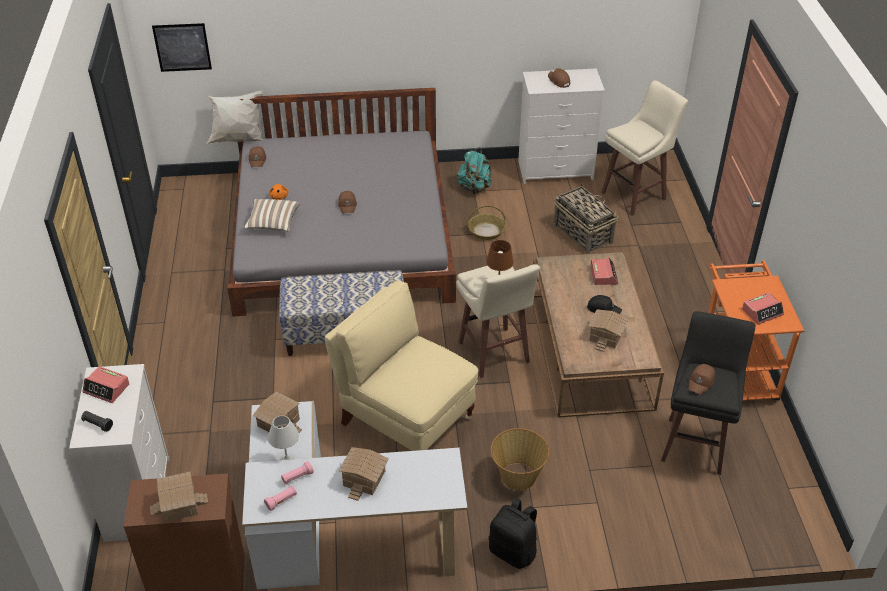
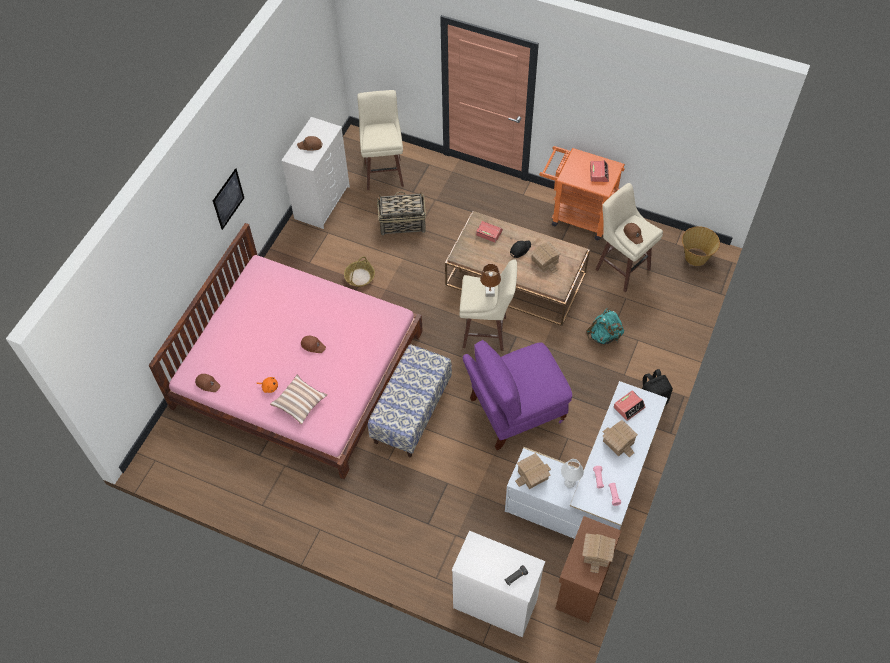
camera: 60 degrees left, 15 degrees up
alarm clock [82,366,129,403] -> alarm clock moved to [614,390,645,421]
picture [152,23,212,72] -> picture moved to [213,168,244,230]
white pillow [207,91,264,144] -> none
grey bed [227,88,456,317] -> pink bed [148,223,423,479]
beige chair [325,281,478,451] -> purple chair [463,340,572,450]
turquoise backpack [457,147,492,194] -> turquoise backpack moved to [587,308,624,344]
basket [490,428,549,491] -> basket moved to [682,226,720,266]
black stool [661,311,755,475] -> beige stool [595,183,663,292]

